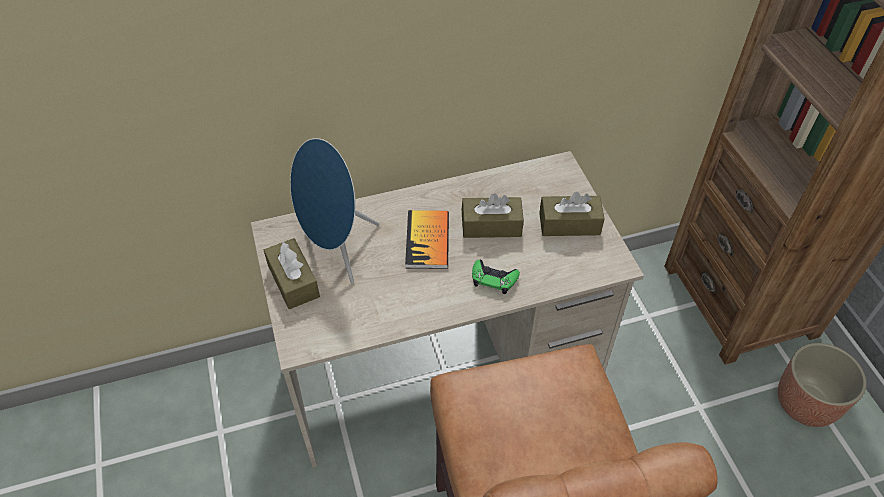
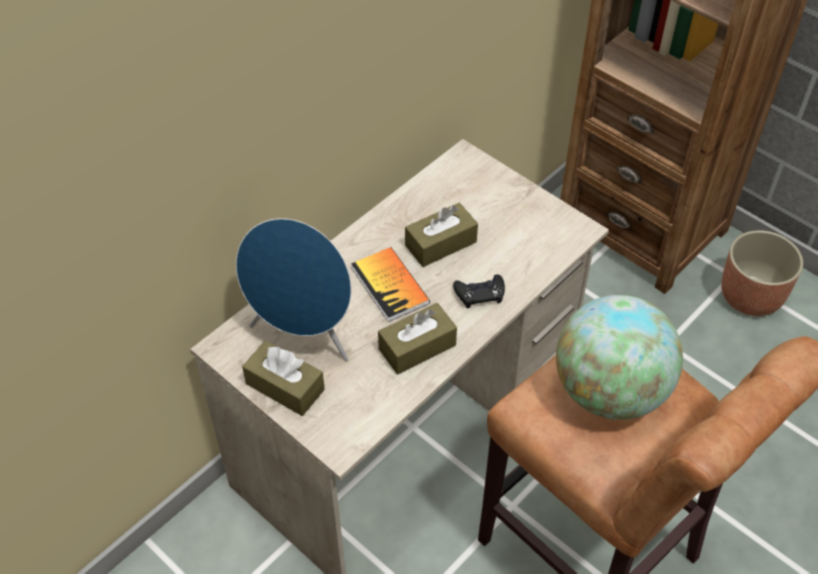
camera: 30 degrees left, 0 degrees up
green game controller [472,260,520,294] -> black game controller [453,274,505,308]
brown tissue box [539,192,605,236] -> brown tissue box moved to [378,303,457,374]
none -> globe [556,295,683,420]

